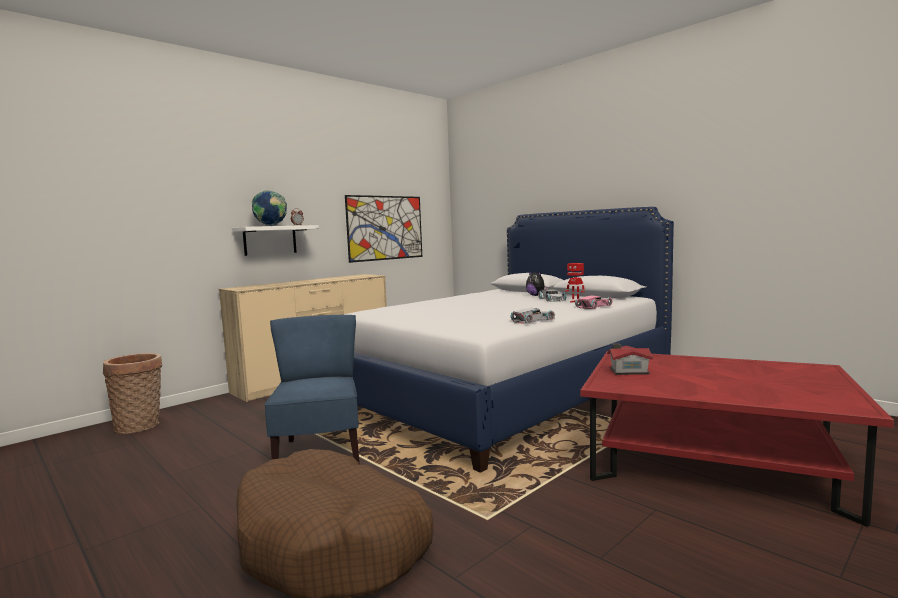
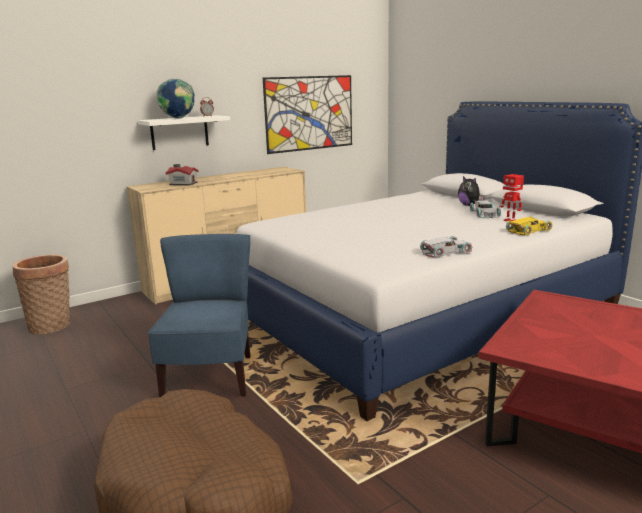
camera: 10 degrees right, 10 degrees up
pink toy car [575,296,612,309] -> yellow toy car [506,217,553,236]
toy house [607,343,653,375] -> toy house moved to [166,164,199,185]

